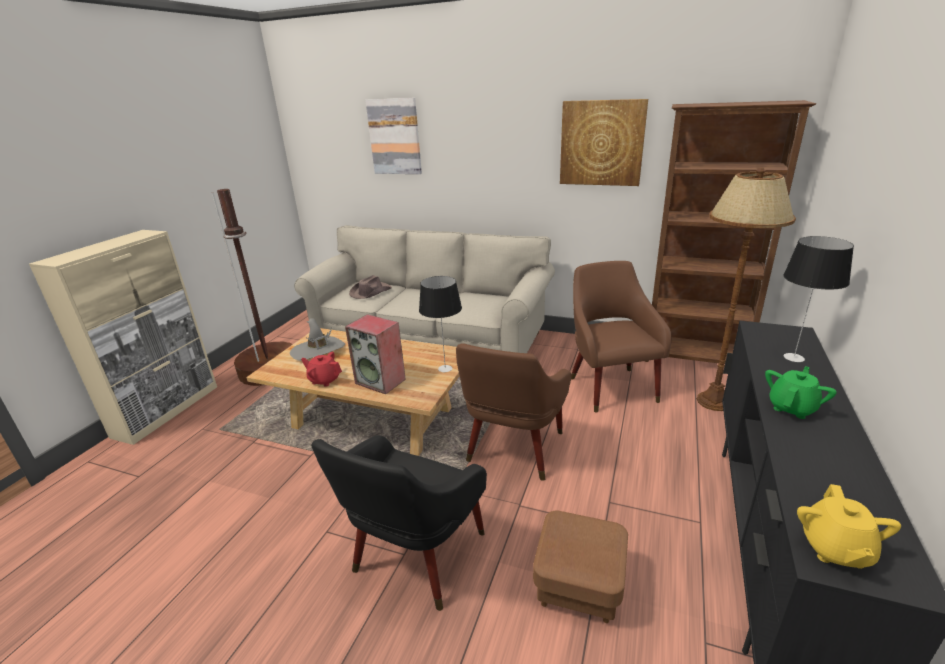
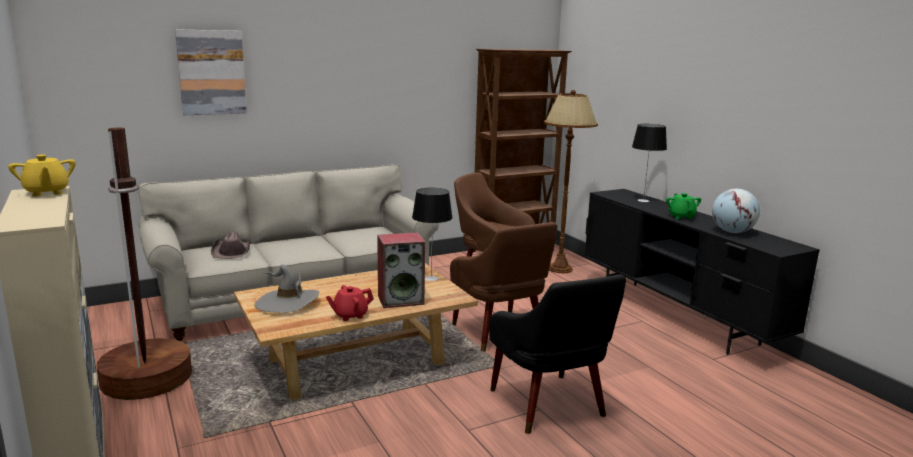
camera: 50 degrees left, 10 degrees down
brown ottoman [533,511,628,623] -> none
picture [560,99,648,186] -> none
yellow teapot [797,484,901,569] -> yellow teapot moved to [8,154,76,197]
none -> globe [712,189,760,233]

